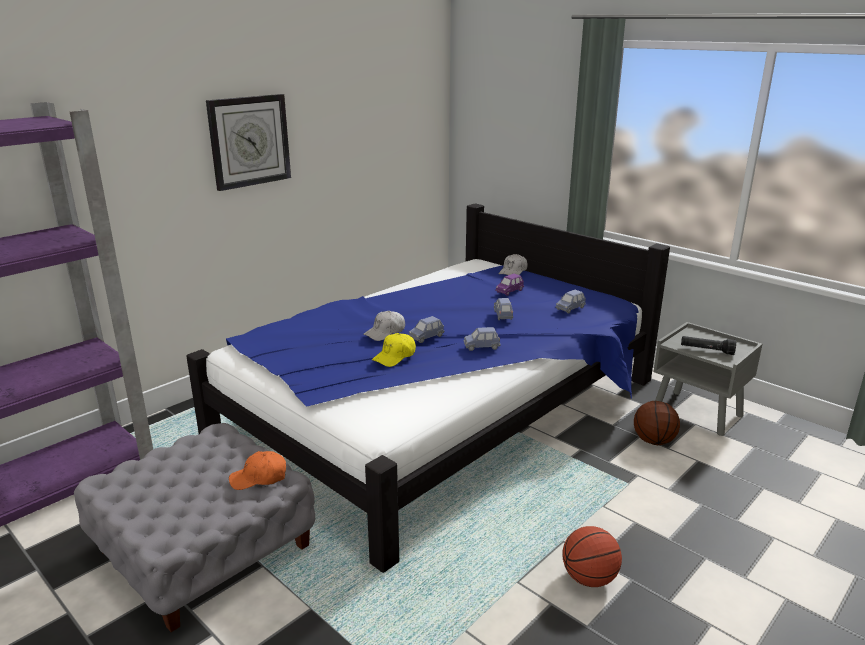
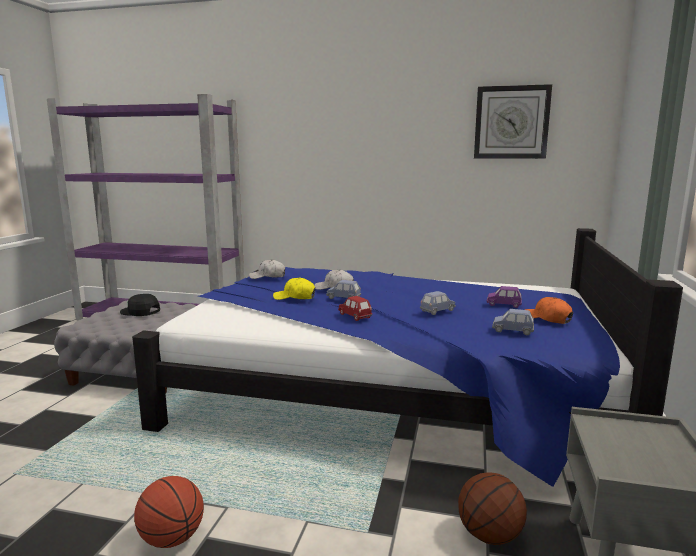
camera: 60 degrees right, 10 degrees down
wall clock [206,94,291,191] -> wall clock moved to [474,84,552,159]
orange cap [229,451,286,490] -> orange cap moved to [525,297,573,324]
blue toy car [463,327,501,351] -> red toy car [338,296,372,321]
white cap [499,254,528,275] -> white cap moved to [249,259,285,279]
black flashlight [681,336,736,355] -> none
none -> black cap [120,294,160,316]

